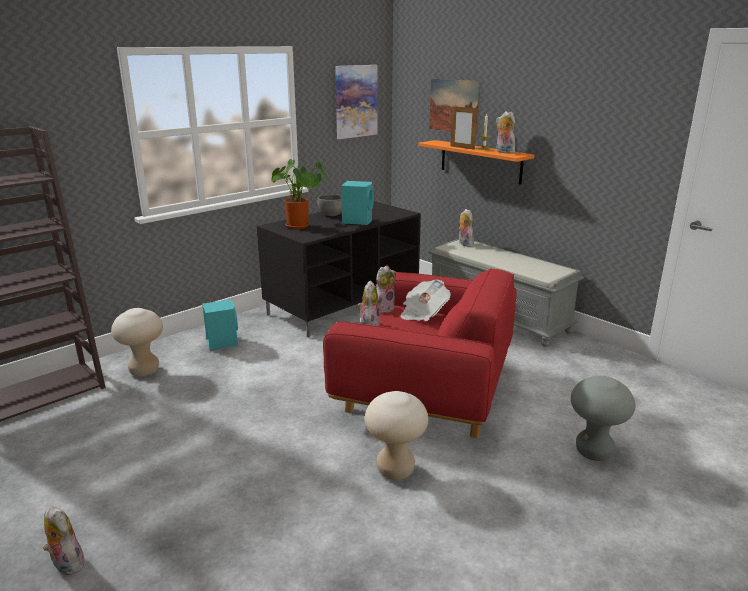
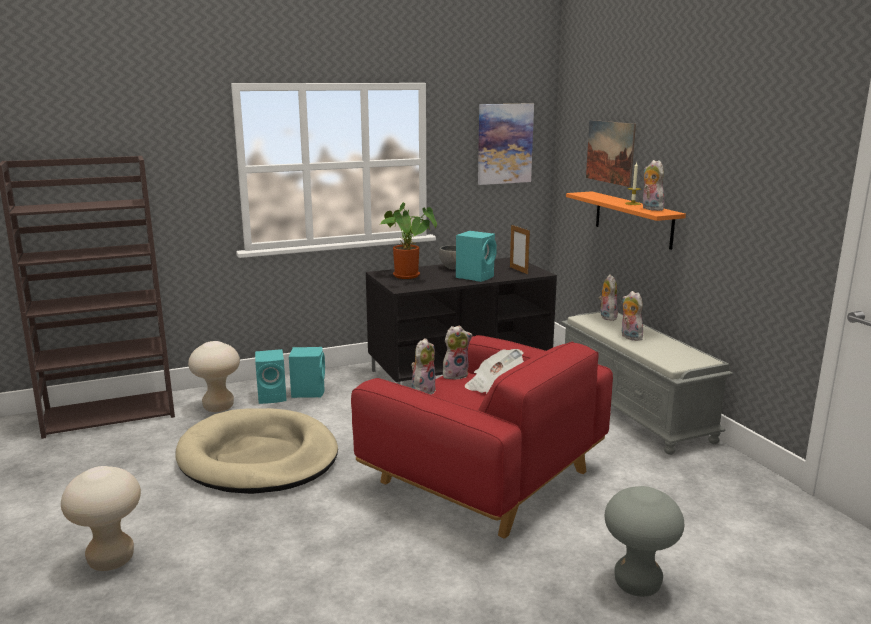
camera: 20 degrees right, 5 degrees down
plush toy [43,507,84,575] -> plush toy moved to [621,291,643,341]
beige stool [365,391,428,480] -> beige stool moved to [61,466,141,571]
picture frame [450,106,477,150] -> picture frame moved to [510,225,530,274]
none -> beige dog bed [175,408,338,494]
none -> turquoise speaker [255,349,287,404]

